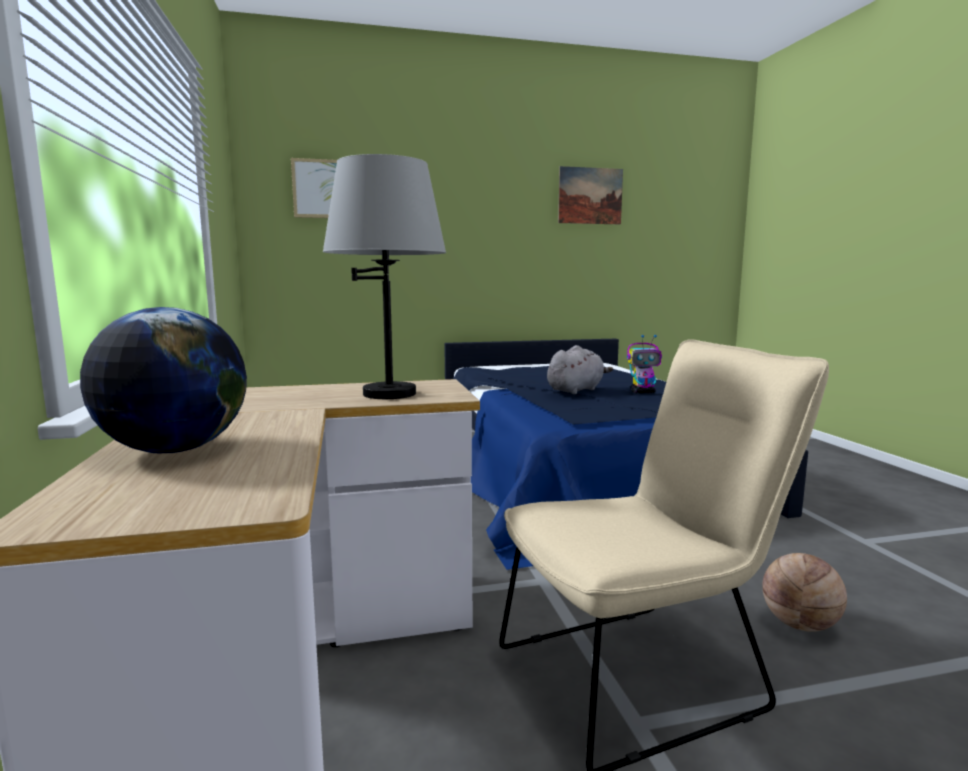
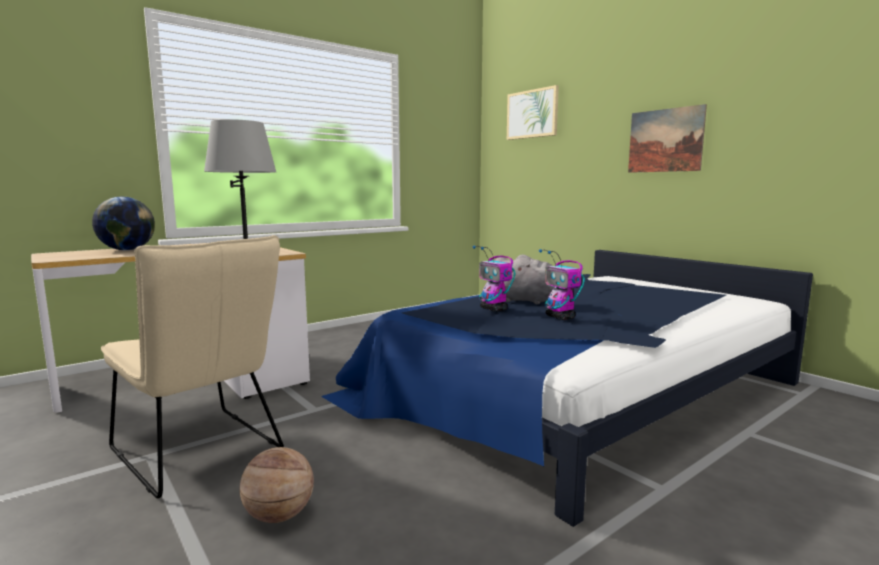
camera: 65 degrees right, 0 degrees up
picture [558,166,623,224] -> picture moved to [628,104,707,173]
none -> toy robot [473,245,515,312]

